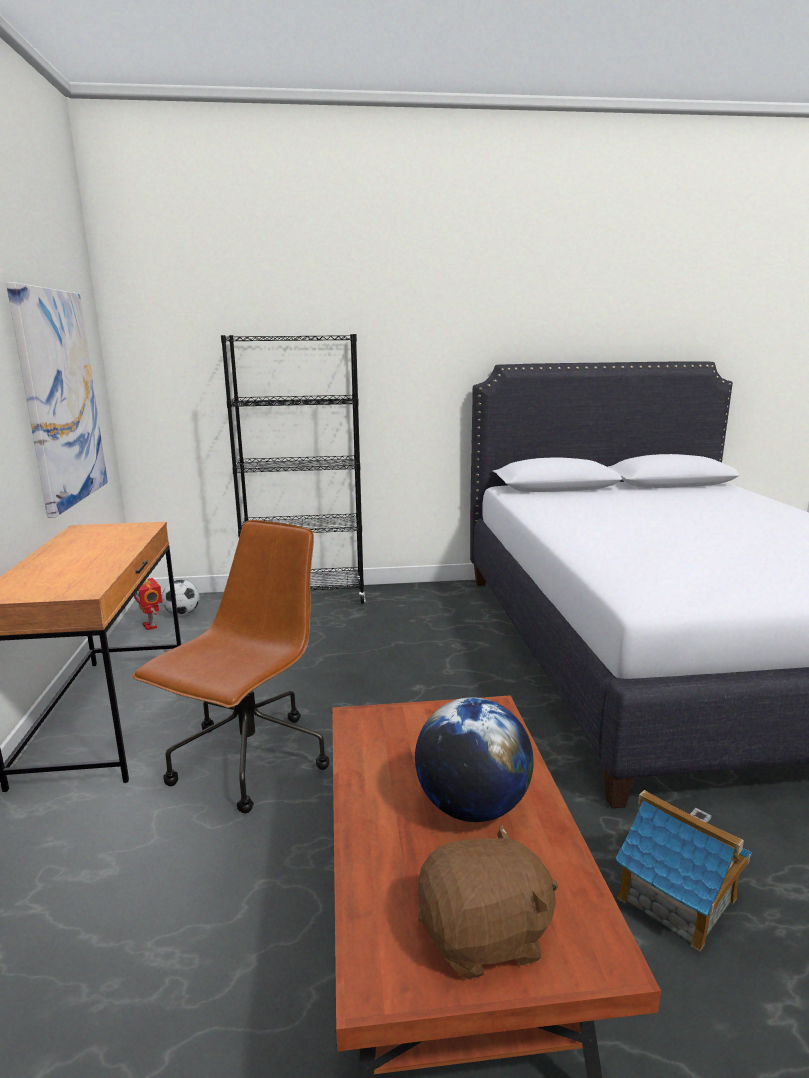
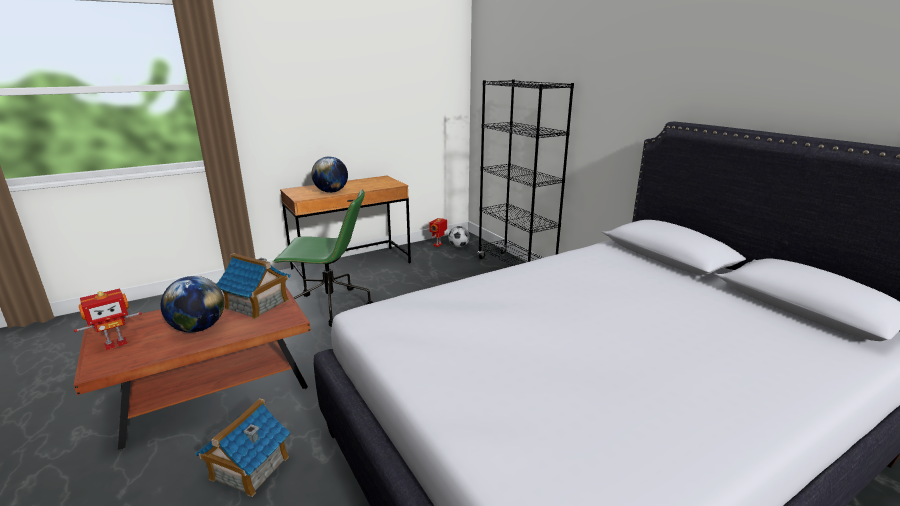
camera: 65 degrees right, 5 degrees up
picture [6,282,108,518] -> none
brown office chair [132,520,329,814] -> green office chair [273,189,374,327]
brown plush toy [418,824,558,979] -> toy robot [74,289,142,350]
none -> toy house [216,253,291,319]
none -> globe [311,157,348,193]

